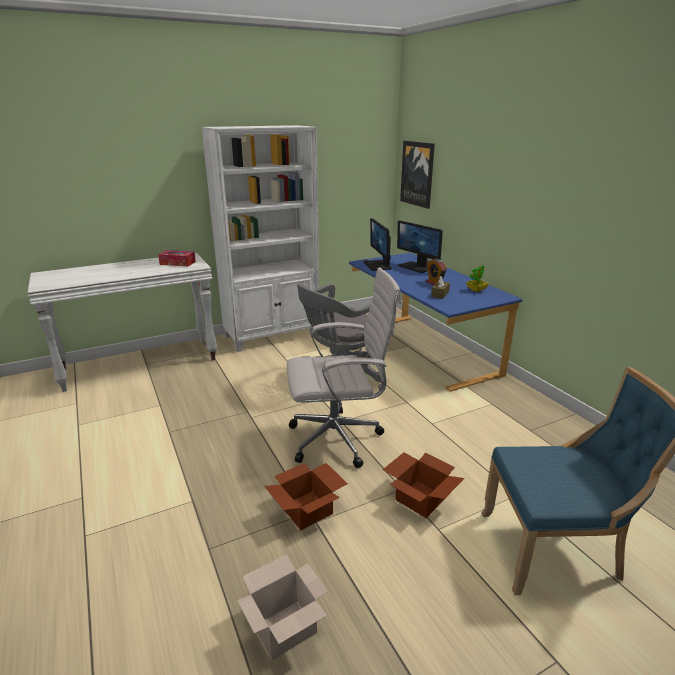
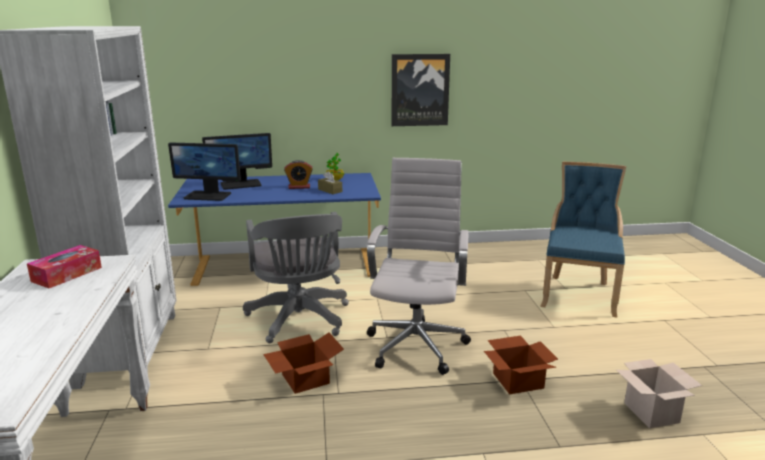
camera: 70 degrees left, 5 degrees down
cardboard box [383,452,465,518] -> cardboard box moved to [263,333,344,394]
picture [400,141,435,209] -> picture moved to [391,54,450,126]

